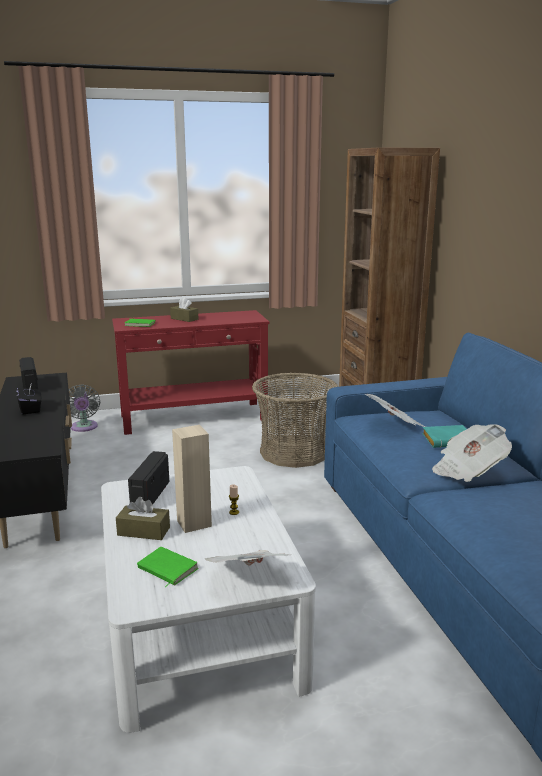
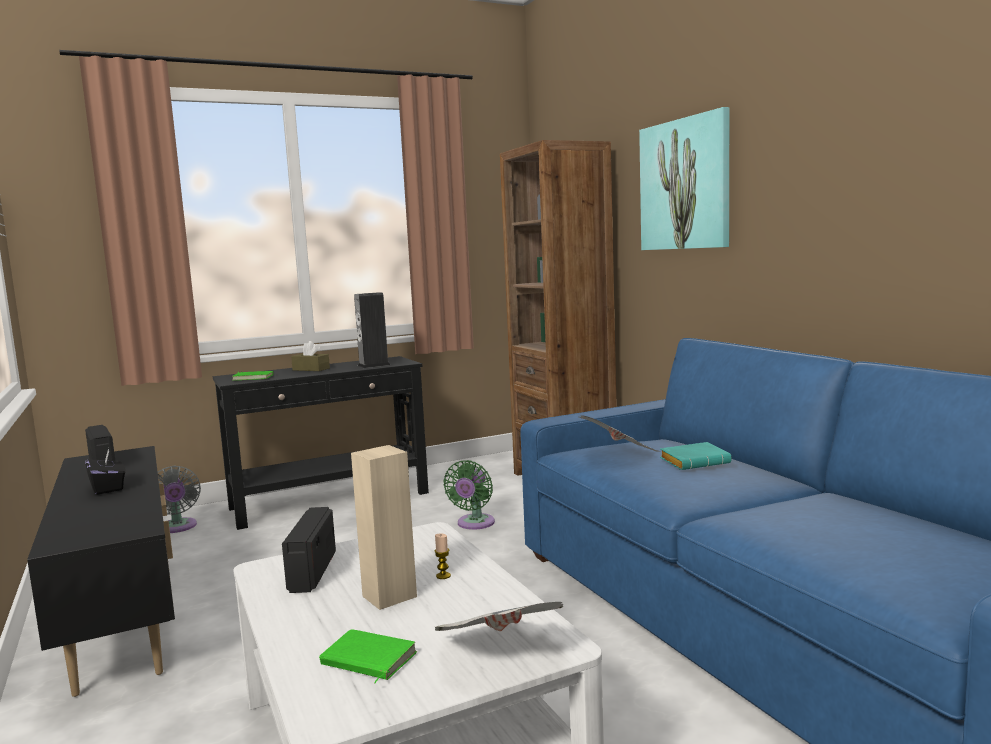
camera: 10 degrees left, 10 degrees down
red console table [112,310,269,435] -> black console table [213,356,429,530]
brown tissue box [116,497,170,540] -> none
basket [252,373,338,468] -> green fan [444,460,495,530]
newspaper [432,424,512,482] -> none
none -> speaker [354,292,390,368]
none -> picture [639,107,729,250]

